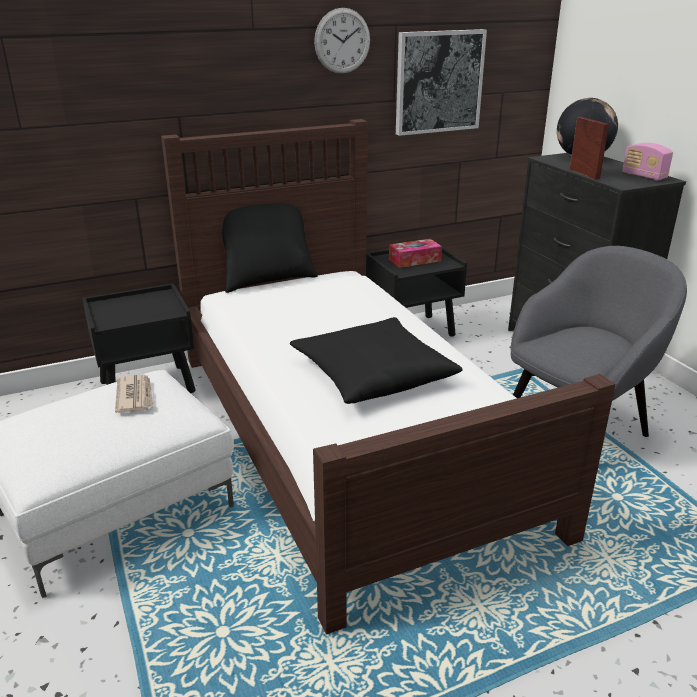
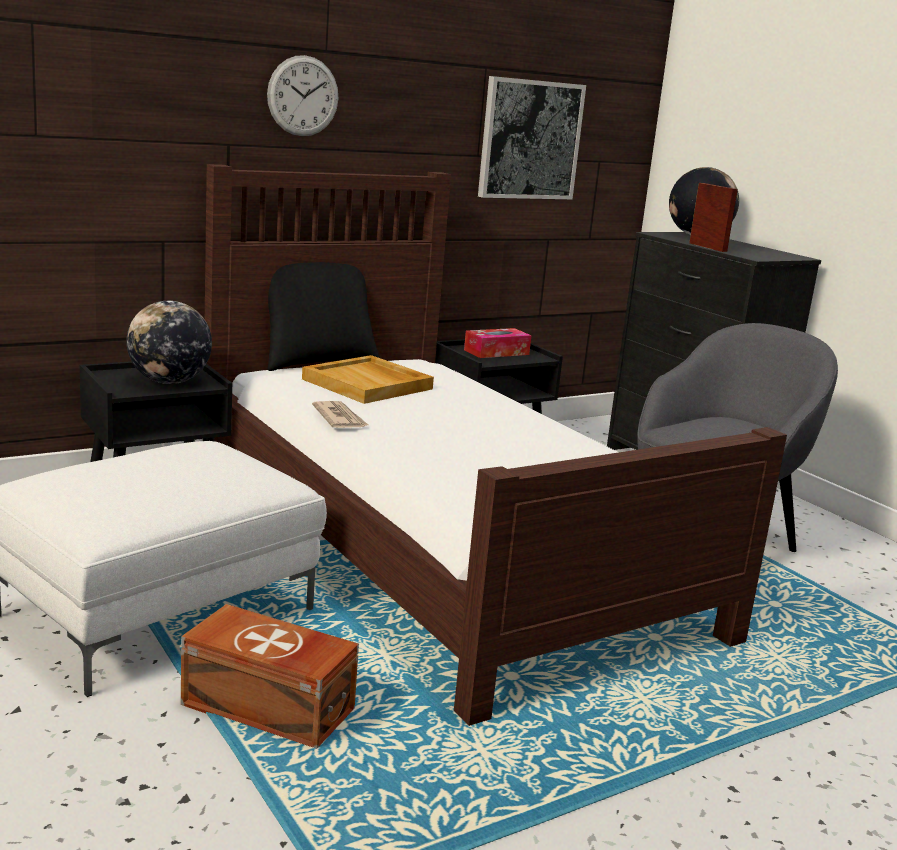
camera: 10 degrees left, 10 degrees down
newspaper [115,374,154,413] -> newspaper moved to [312,401,368,428]
black pillow [290,317,463,404] -> none
wall clock [314,8,370,74] -> wall clock moved to [267,55,338,136]
radio [622,143,673,180] -> none
none -> globe [126,301,212,384]
none -> brown storage box [181,604,359,749]
none -> beige tray [302,355,434,404]

